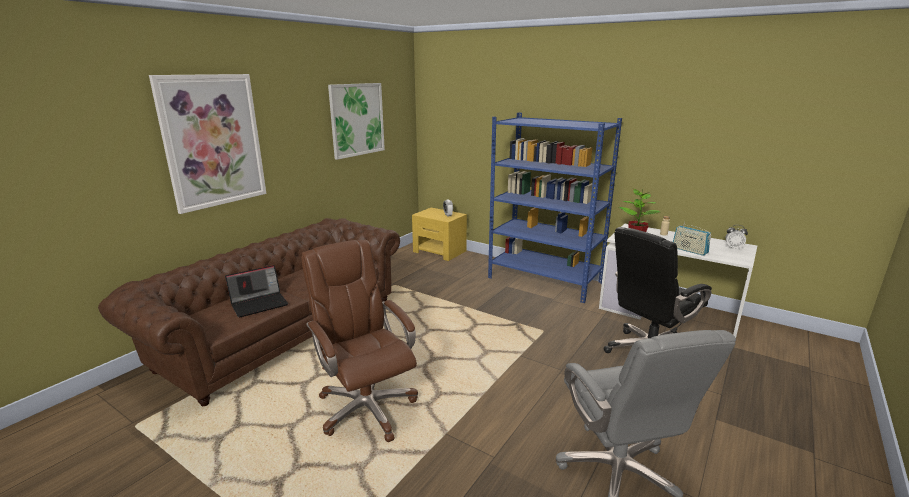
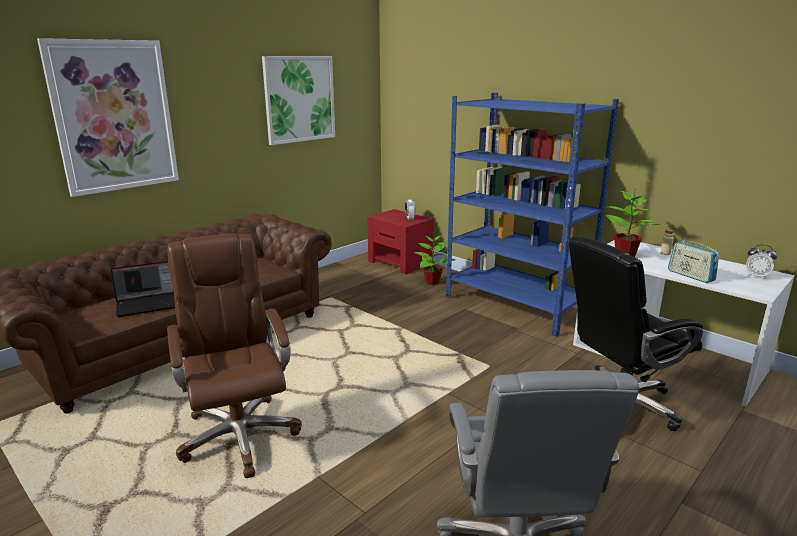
camera: 10 degrees right, 0 degrees up
yellow nightstand [412,208,467,261] -> red nightstand [367,209,433,274]
none -> potted plant [414,234,455,285]

